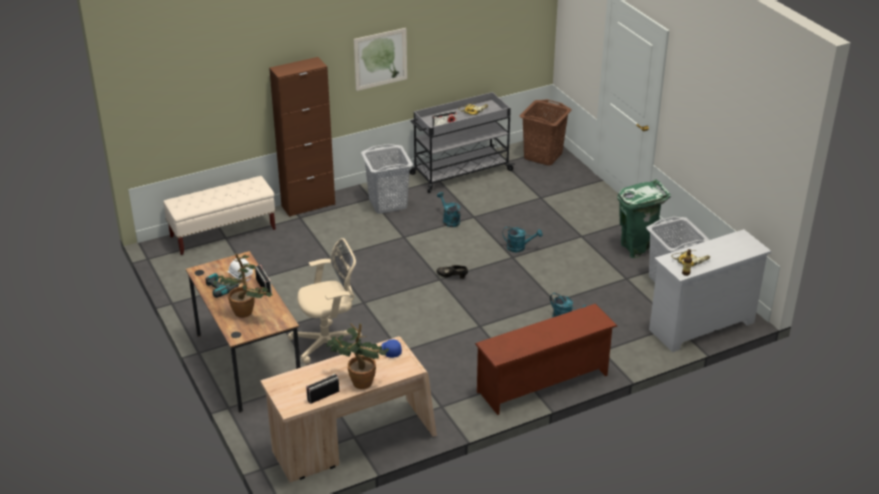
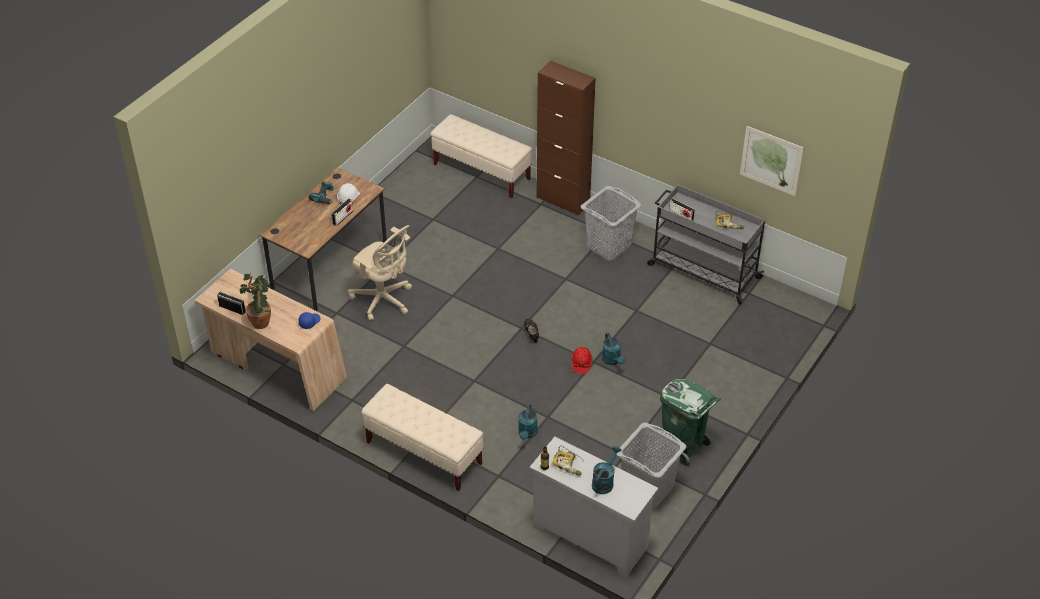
camera: 60 degrees right, 10 degrees up
potted plant [213,253,273,318] -> none
picture [354,28,407,91] -> picture moved to [740,126,804,196]
turquoise watering can [437,192,460,227] -> turquoise watering can moved to [592,446,621,494]
brown shoe rack [475,304,617,415] -> beige bench [362,384,484,491]
brown laundry basket [519,99,572,166] -> none
none -> red hard hat [571,347,592,374]

